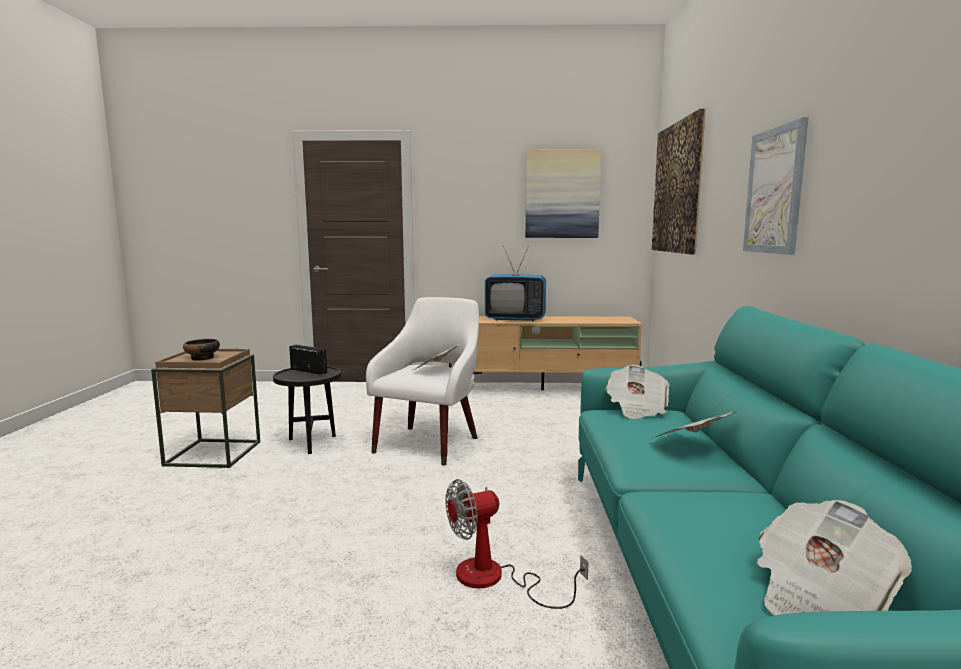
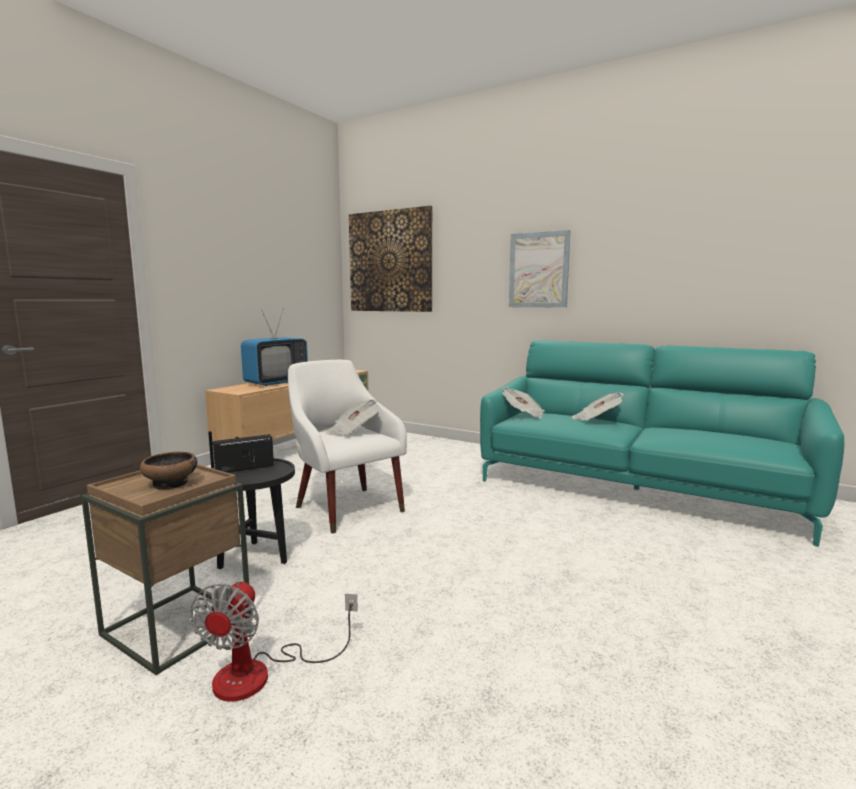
camera: 60 degrees left, 0 degrees up
fan [445,479,589,609] -> fan moved to [190,580,358,702]
picture [525,149,602,238] -> none
newspaper [757,500,912,615] -> none

